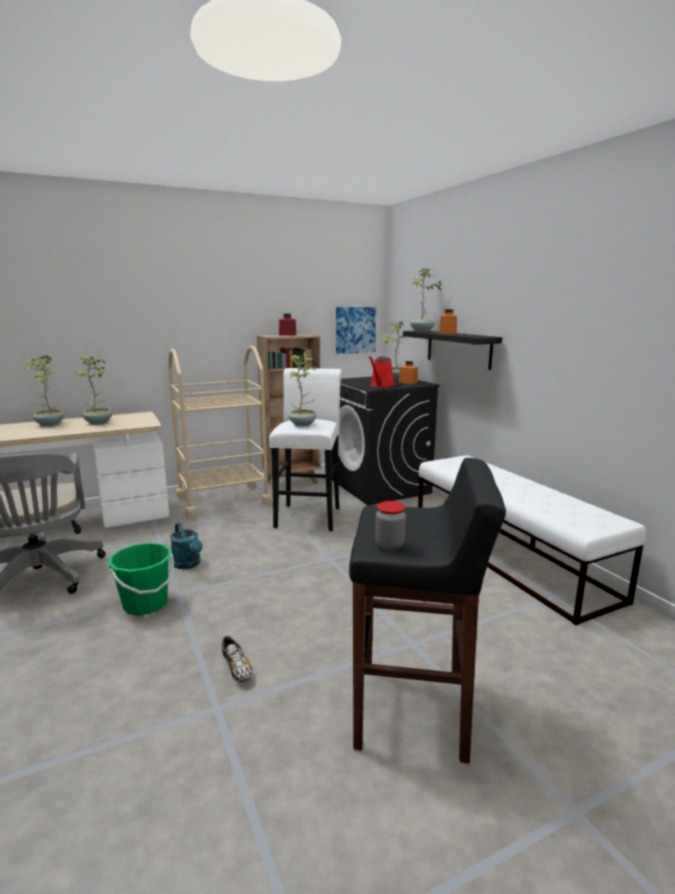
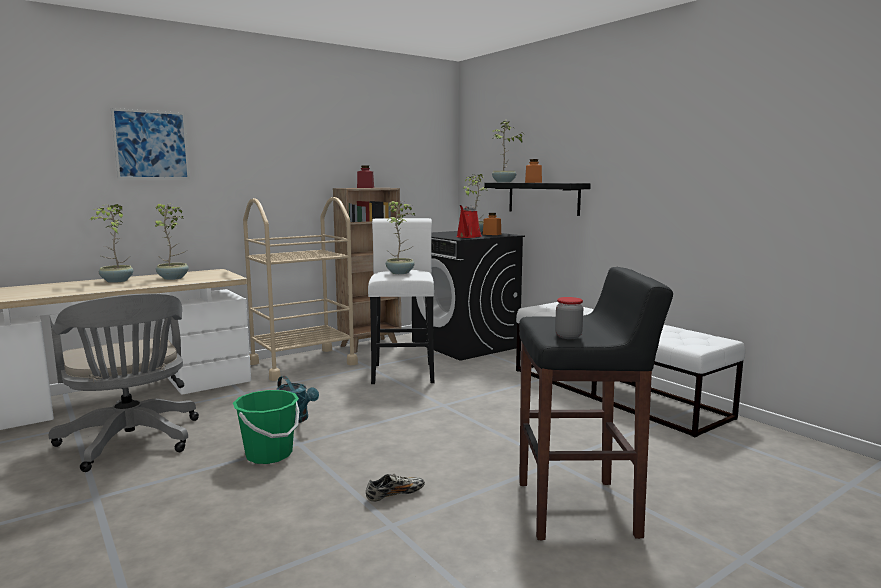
camera: 10 degrees left, 5 degrees down
shoe [222,636,253,683] -> shoe turned 75 degrees counterclockwise [366,474,425,502]
picture [334,305,378,356] -> picture moved to [111,108,190,179]

